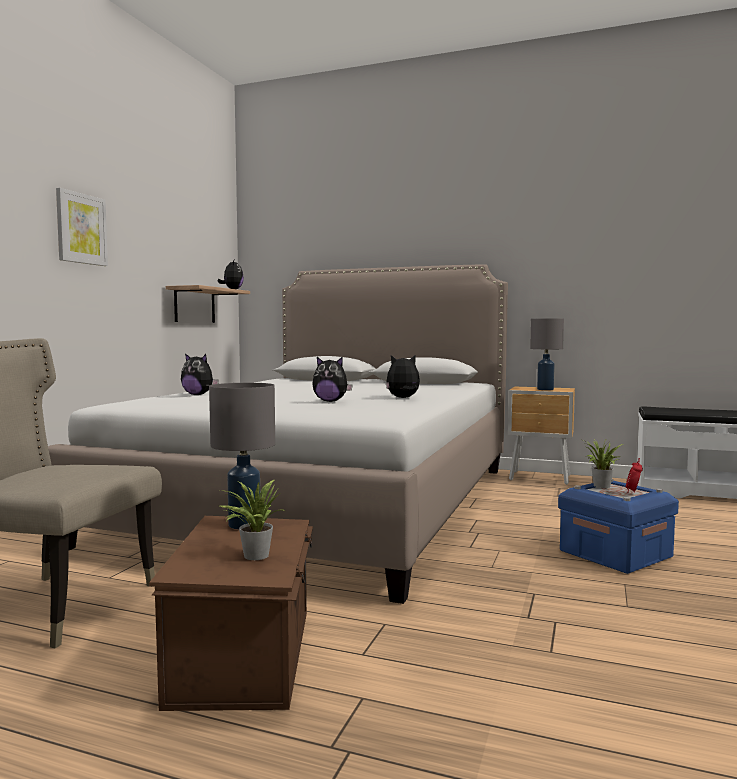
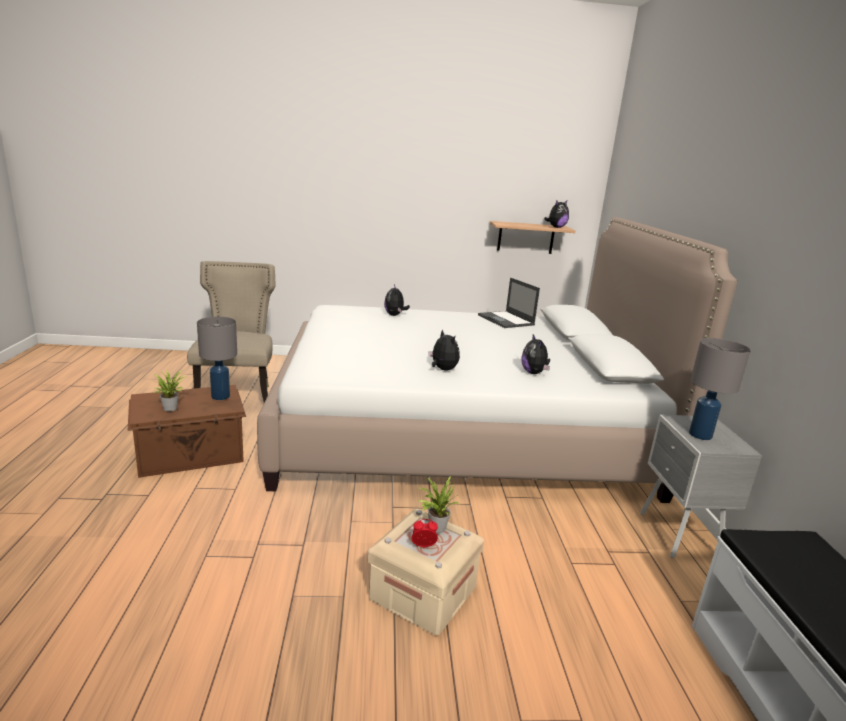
camera: 65 degrees right, 15 degrees up
picture [56,188,108,266] -> none
plush toy [312,357,353,402] -> plush toy moved to [521,335,550,374]
brown nightstand [508,387,575,485] -> grey nightstand [640,414,762,558]
blue storage box [558,479,679,574] -> beige storage box [368,509,484,636]
none -> laptop [478,278,540,328]

